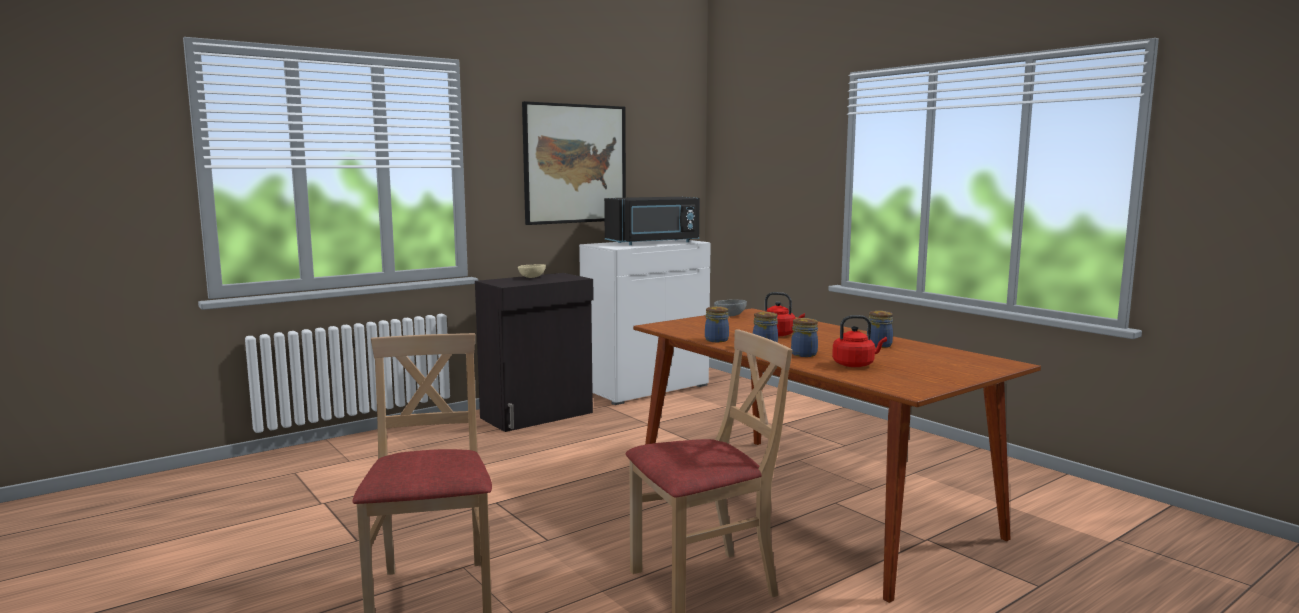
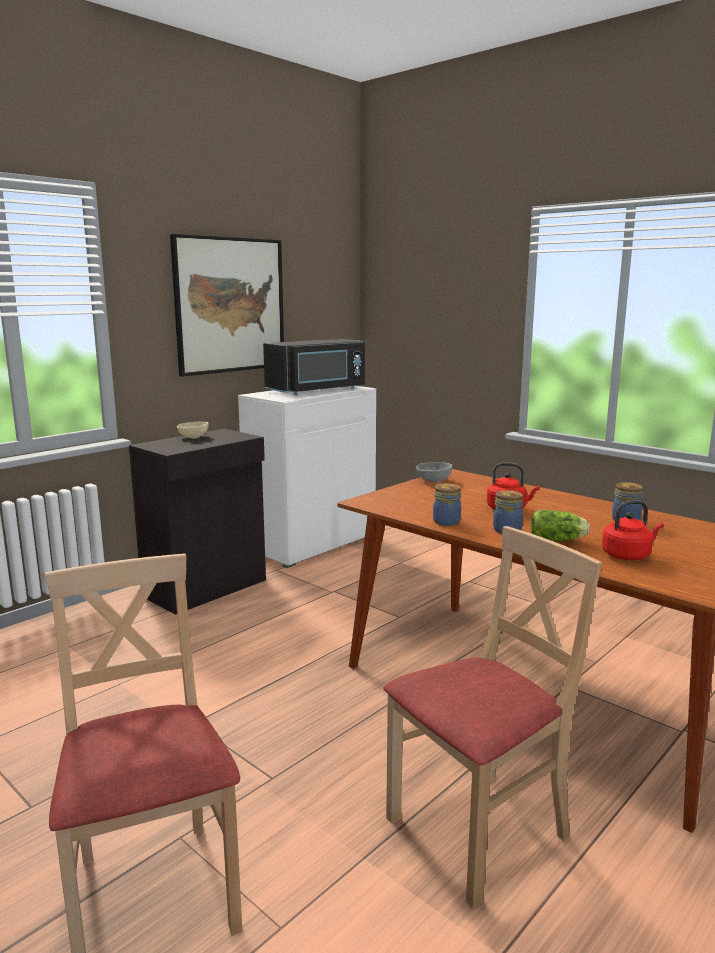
camera: 10 degrees left, 5 degrees up
jar [791,318,818,357] -> lettuce [531,510,590,541]

